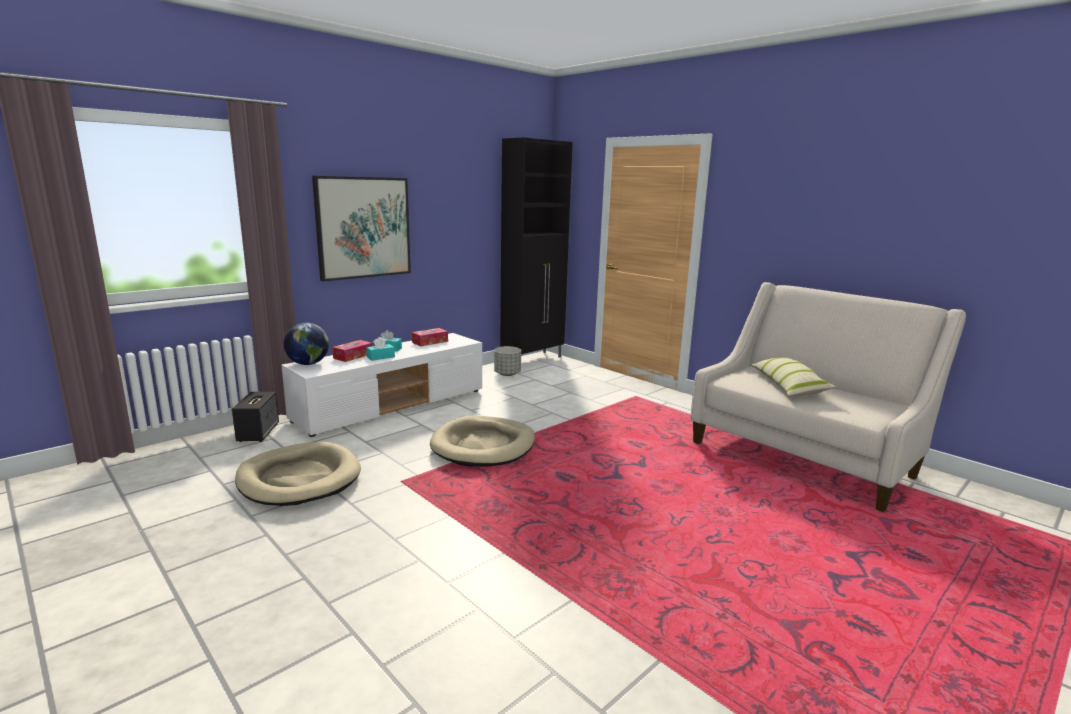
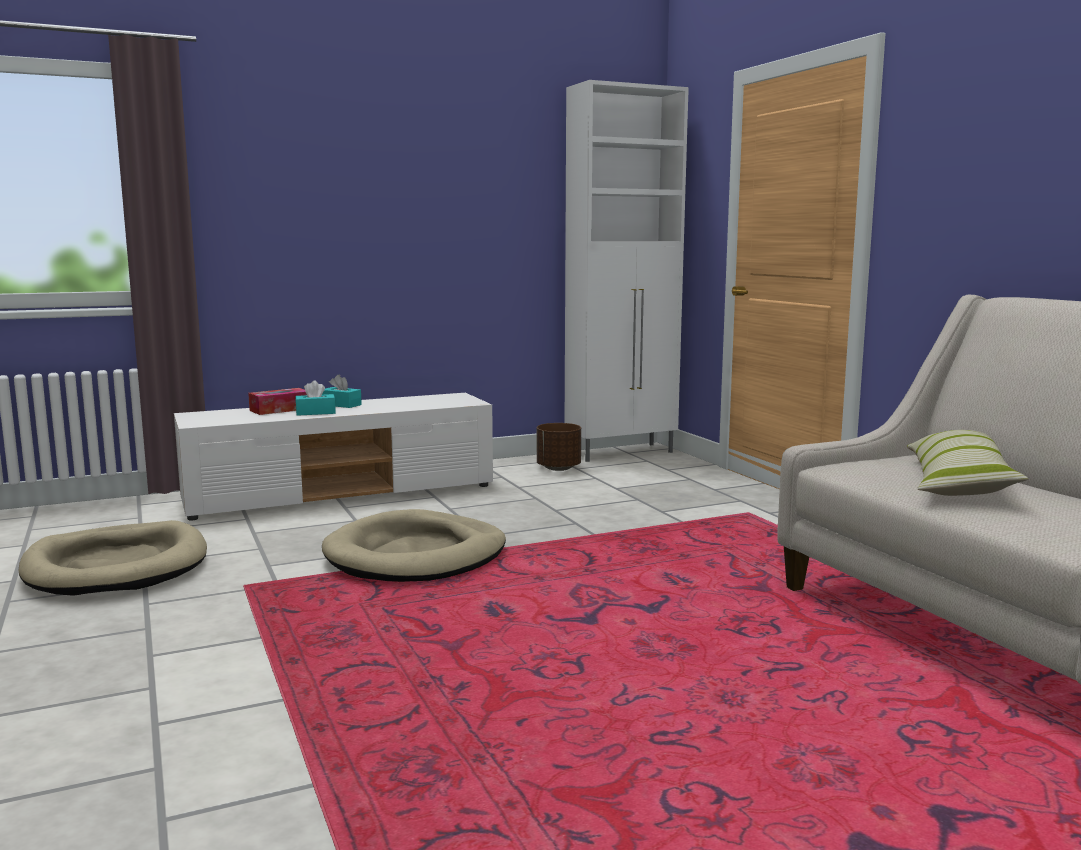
camera: 20 degrees right, 5 degrees down
speaker [232,392,279,442] -> none
globe [284,323,329,365] -> none
picture [312,176,411,281] -> none
tissue box [412,328,448,346] -> none
grey planter [494,346,521,376] -> brown planter [537,423,581,471]
black cabinet [500,137,573,358] -> white cabinet [565,80,689,462]

